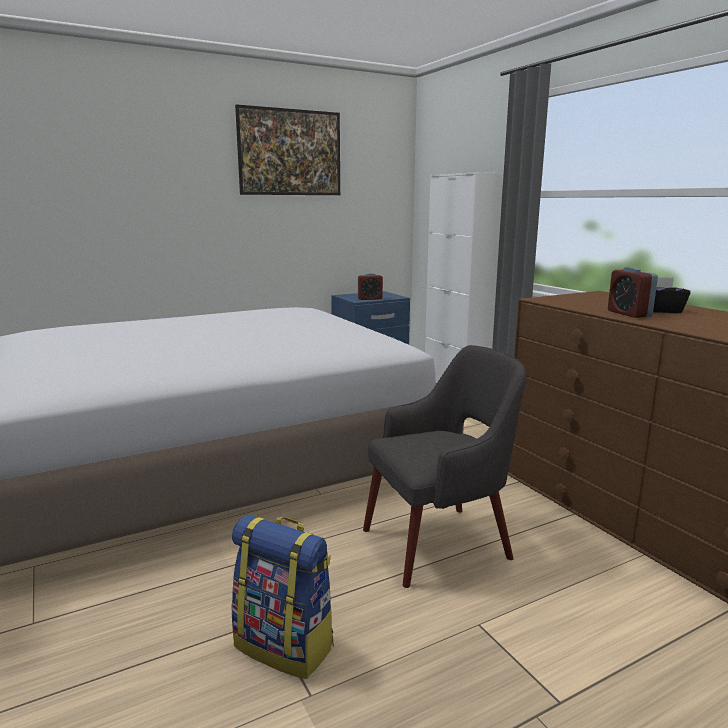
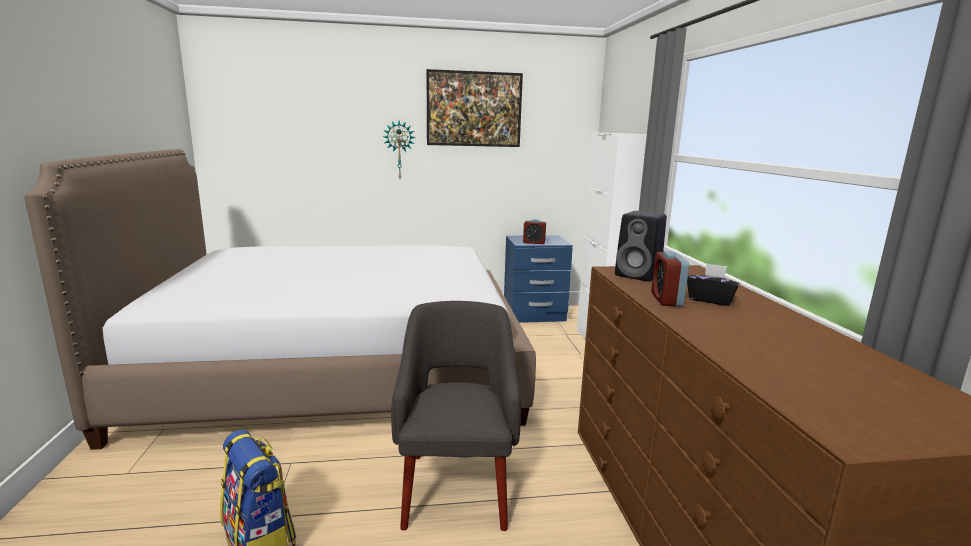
camera: 20 degrees right, 0 degrees up
grey armchair [363,345,526,588] -> grey armchair turned 90 degrees counterclockwise [391,301,521,531]
none -> wall clock [383,121,416,178]
none -> black speaker [615,211,667,281]

